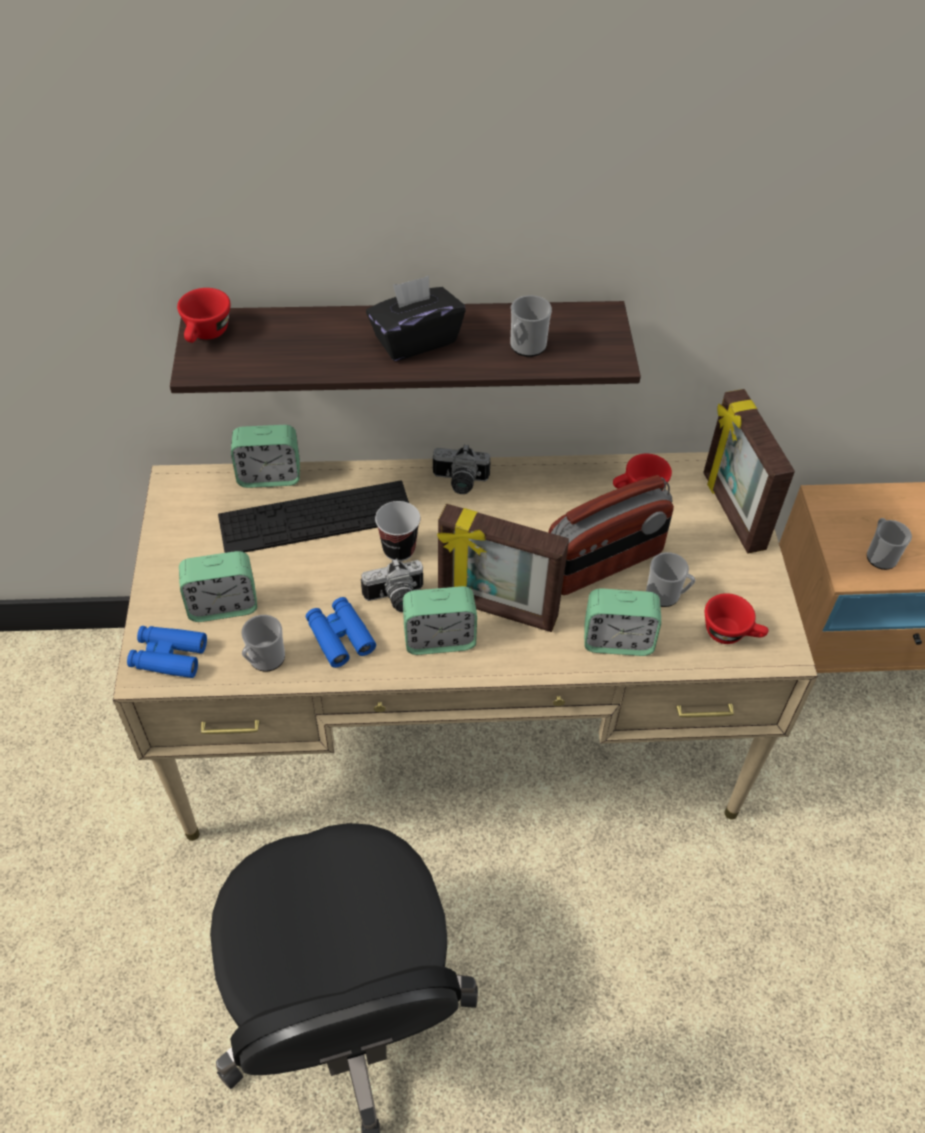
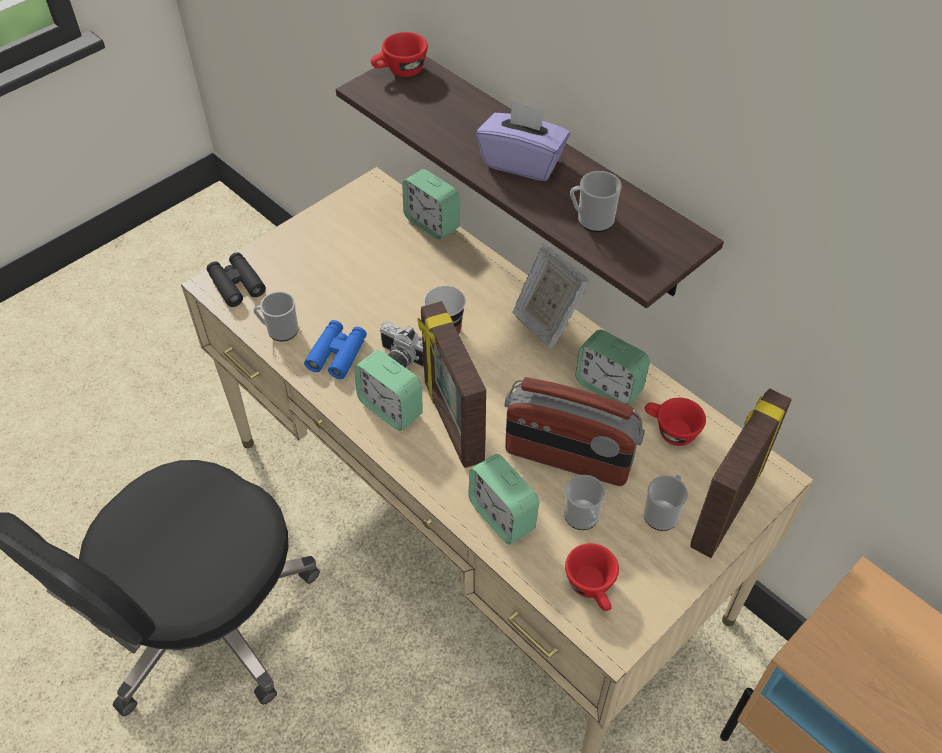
camera: 50 degrees right, 0 degrees up
blue binoculars [127,626,207,678] -> black binoculars [207,252,266,307]
alarm clock [179,551,257,622] -> alarm clock moved to [575,330,650,406]
keyboard [218,480,409,553] -> none
black tissue box [366,276,465,361] -> purple tissue box [476,100,570,181]
camera [433,444,490,494] -> picture frame [512,242,590,348]
mug [867,518,912,570] -> mug moved to [644,475,688,531]

